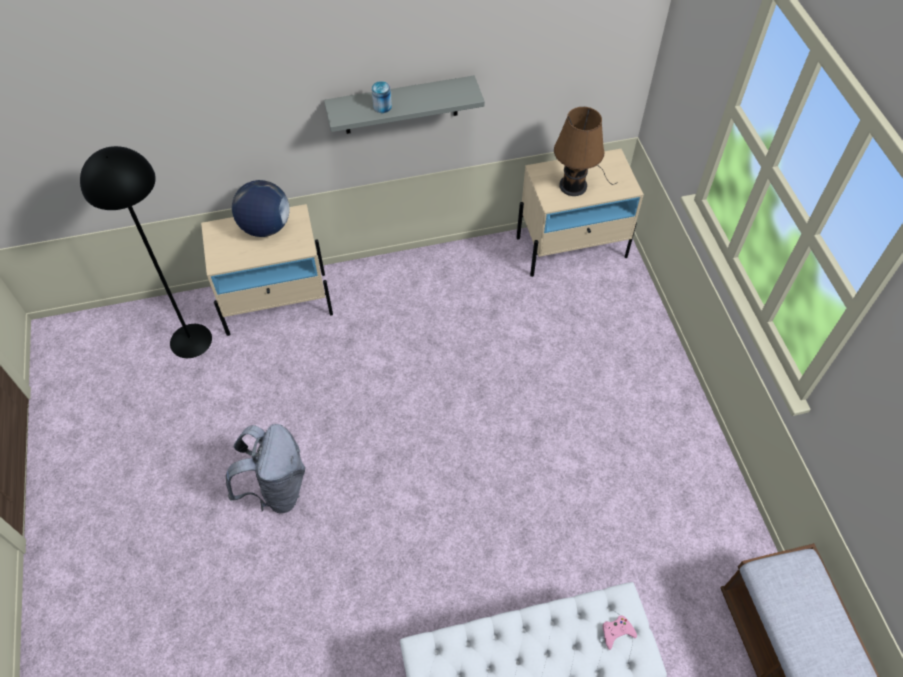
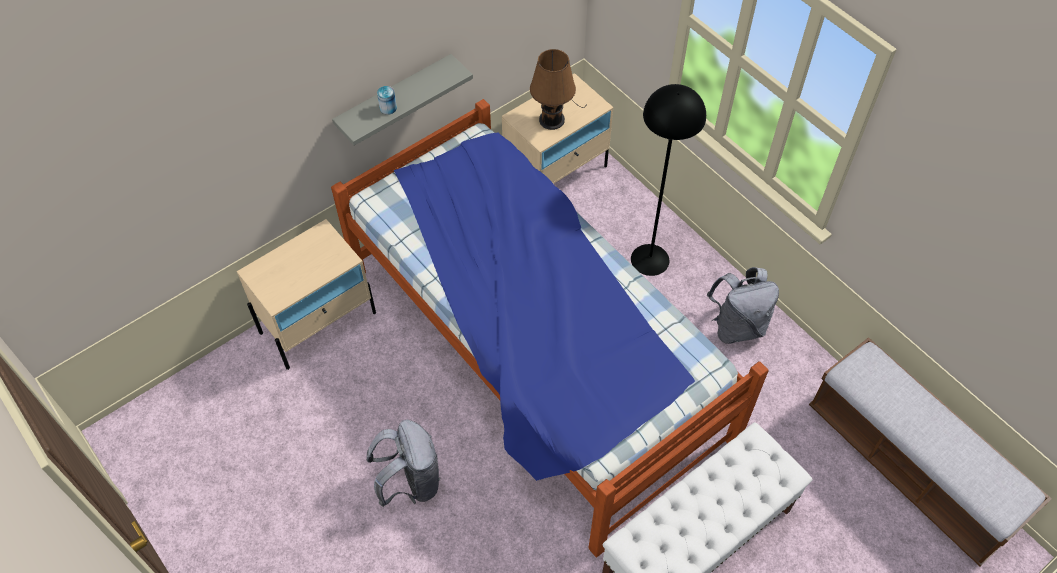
camera: 25 degrees left, 0 degrees up
black floor lamp [80,146,212,358] -> black floor lamp moved to [631,84,706,276]
globe [232,180,290,237] -> none
pink game controller [602,615,637,650] -> none
none -> bed [331,99,769,557]
none -> grey backpack [706,267,779,344]

